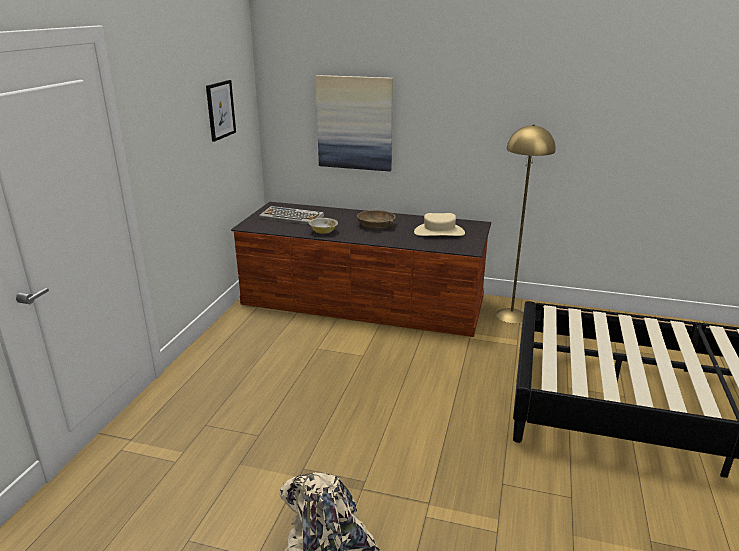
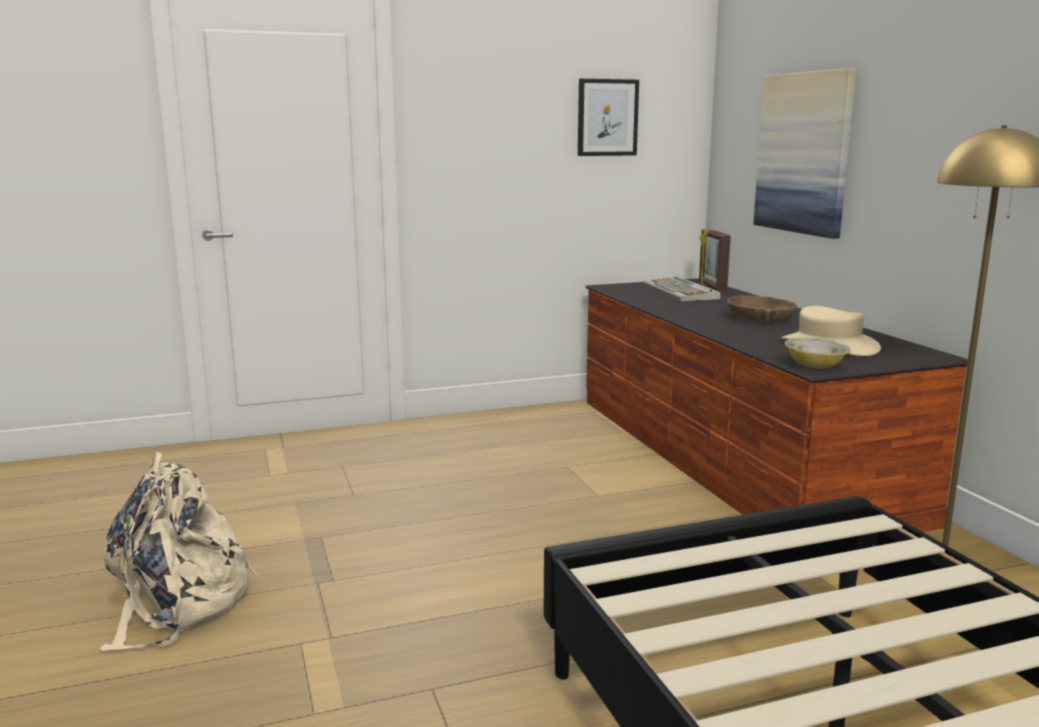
camera: 55 degrees right, 10 degrees down
bowl [309,218,338,234] -> bowl moved to [785,337,851,368]
none -> picture frame [699,229,731,291]

